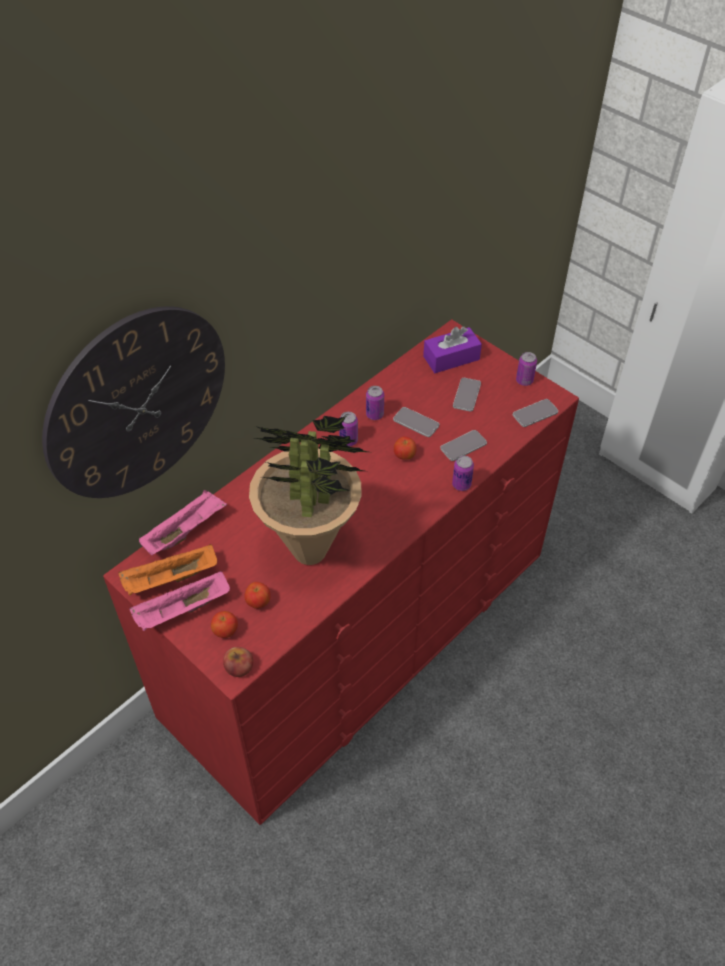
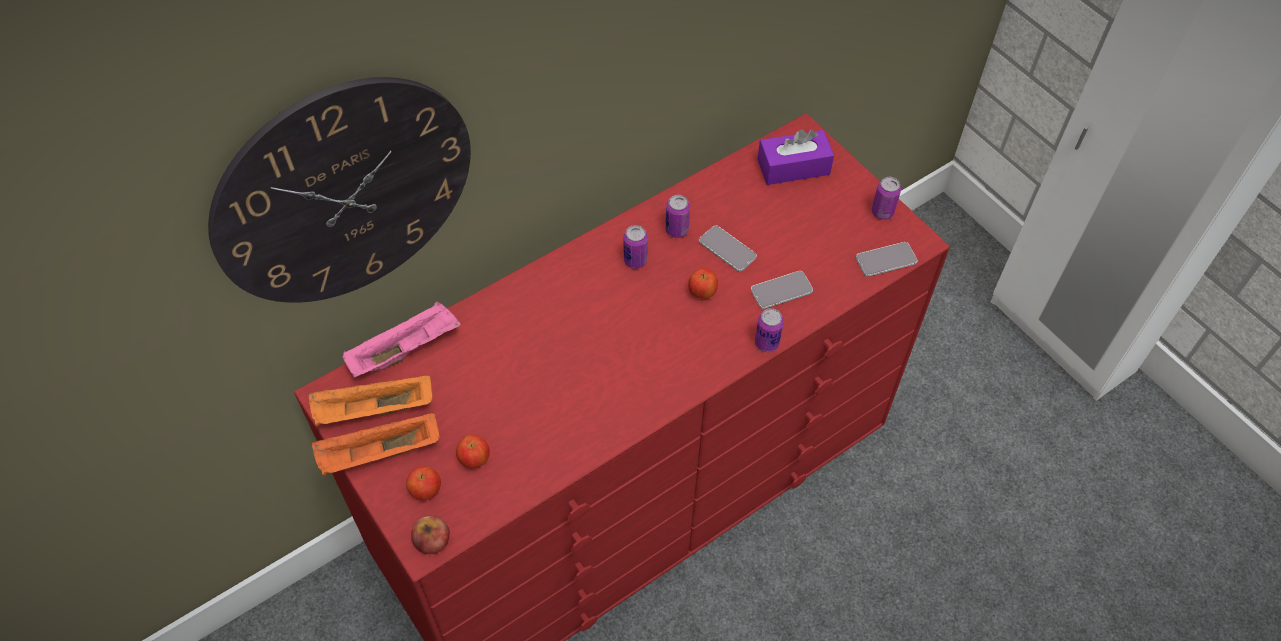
camera: 10 degrees right, 5 degrees up
pink tray [129,571,230,631] -> orange tray [312,412,440,475]
potted plant [249,416,368,565] -> none
phone [453,378,481,412] -> none

